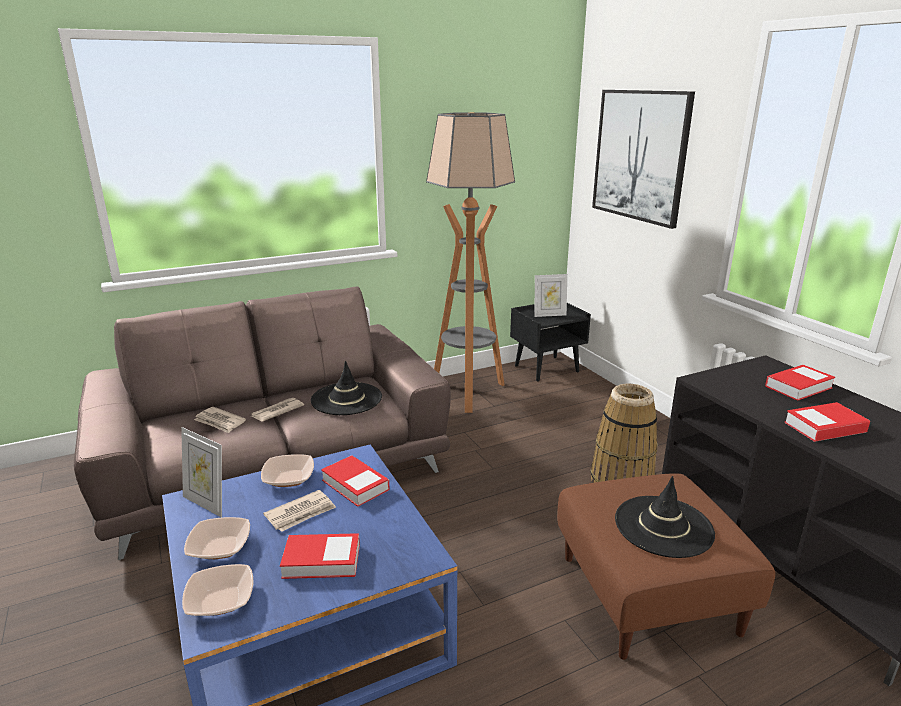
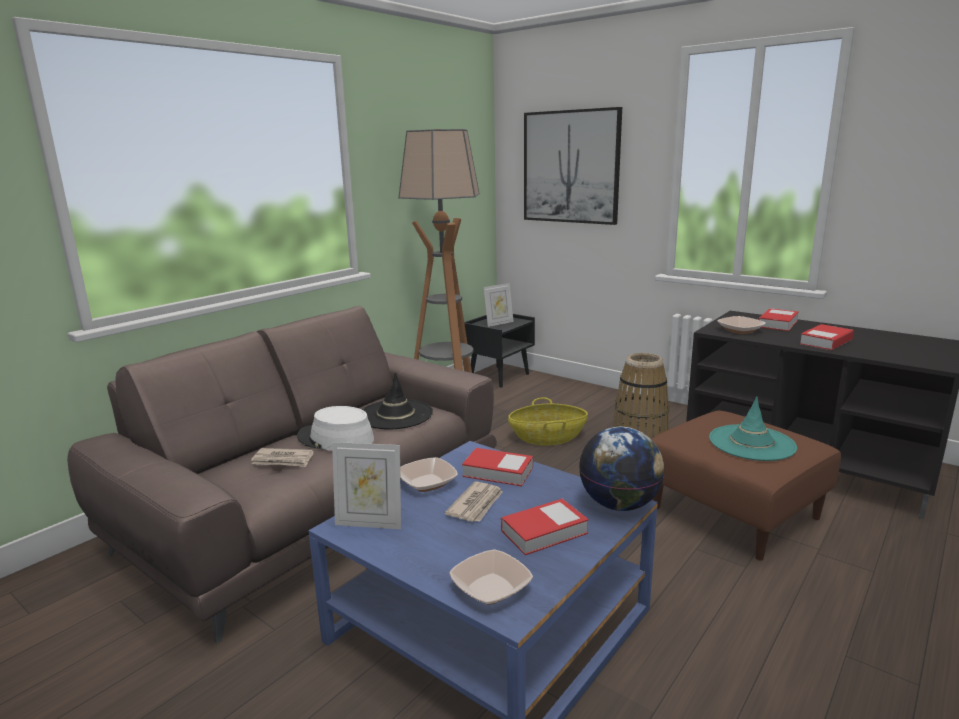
camera: 25 degrees left, 5 degrees down
bowl [184,517,250,559] -> bowl moved to [717,316,766,334]
newspaper [250,398,304,421] -> white hat [297,406,374,451]
black hat [615,476,715,558] -> turquoise hat [709,396,797,461]
none -> basket [508,397,588,445]
none -> globe [579,427,665,511]

